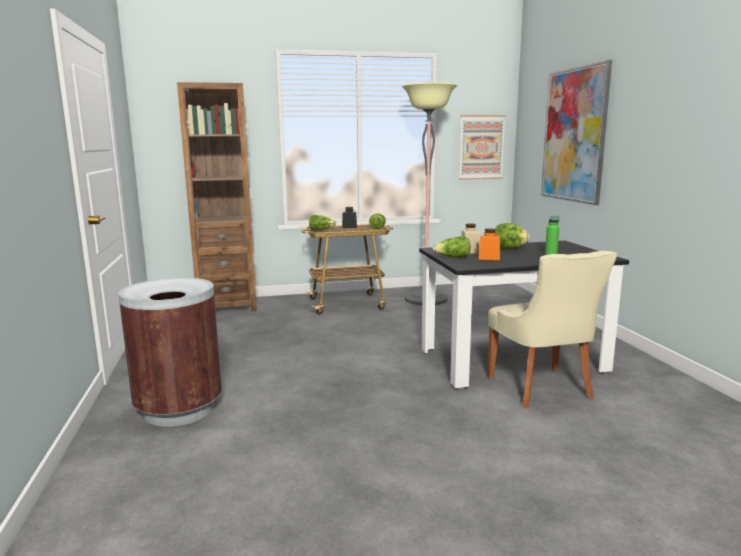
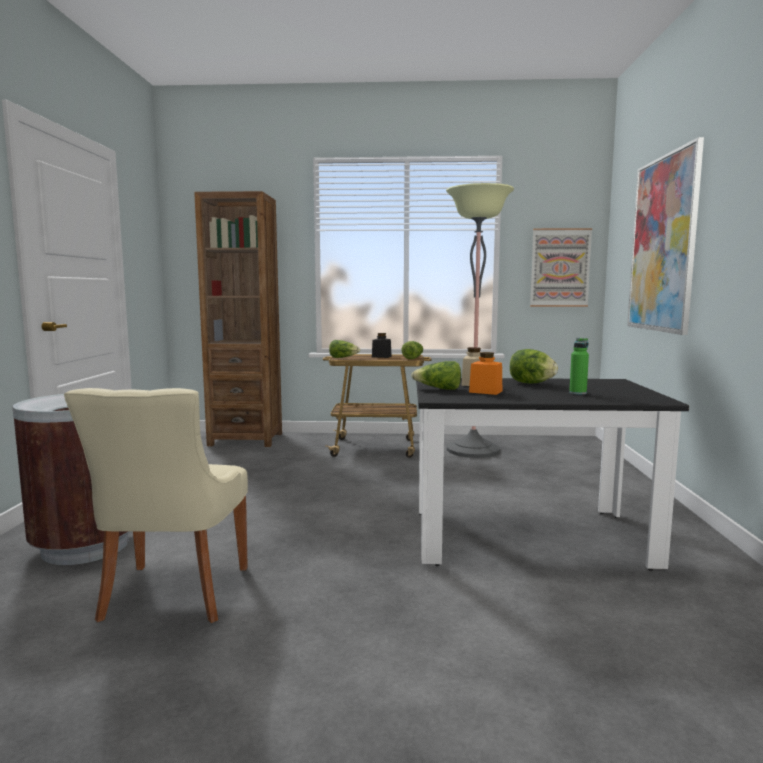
camera: 15 degrees right, 5 degrees down
beige chair [488,251,617,408] -> beige chair moved to [64,388,248,623]

